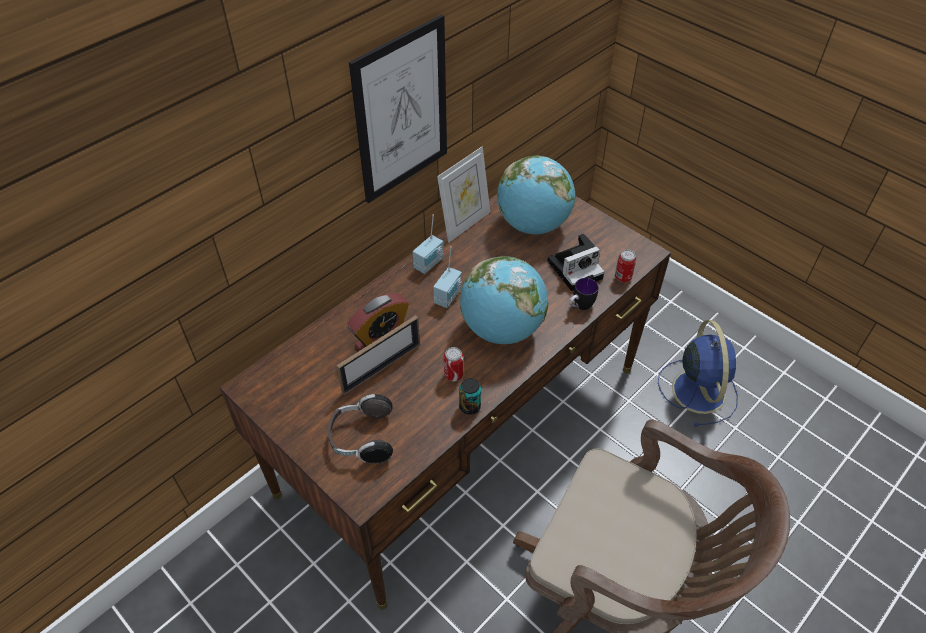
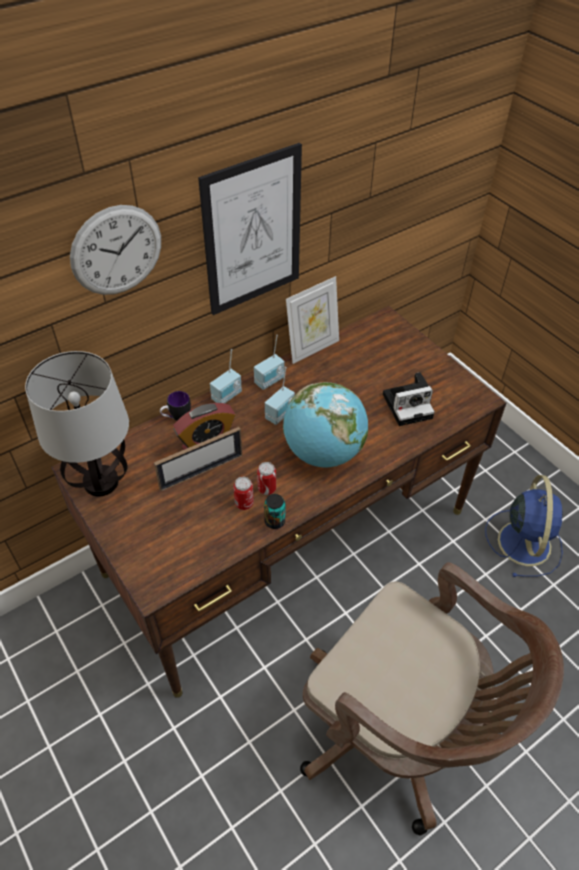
camera: 10 degrees right, 0 degrees up
headphones [328,394,393,464] -> none
globe [497,155,576,234] -> none
mug [569,278,598,310] -> mug moved to [160,391,191,421]
can [615,250,636,282] -> can moved to [233,477,254,510]
none -> table lamp [25,351,129,496]
none -> wall clock [70,205,161,295]
none -> radio [210,349,242,403]

